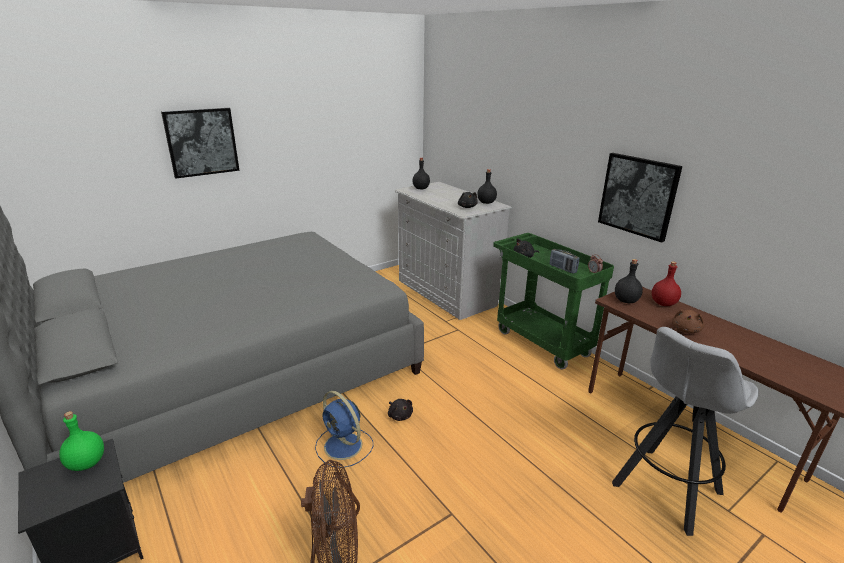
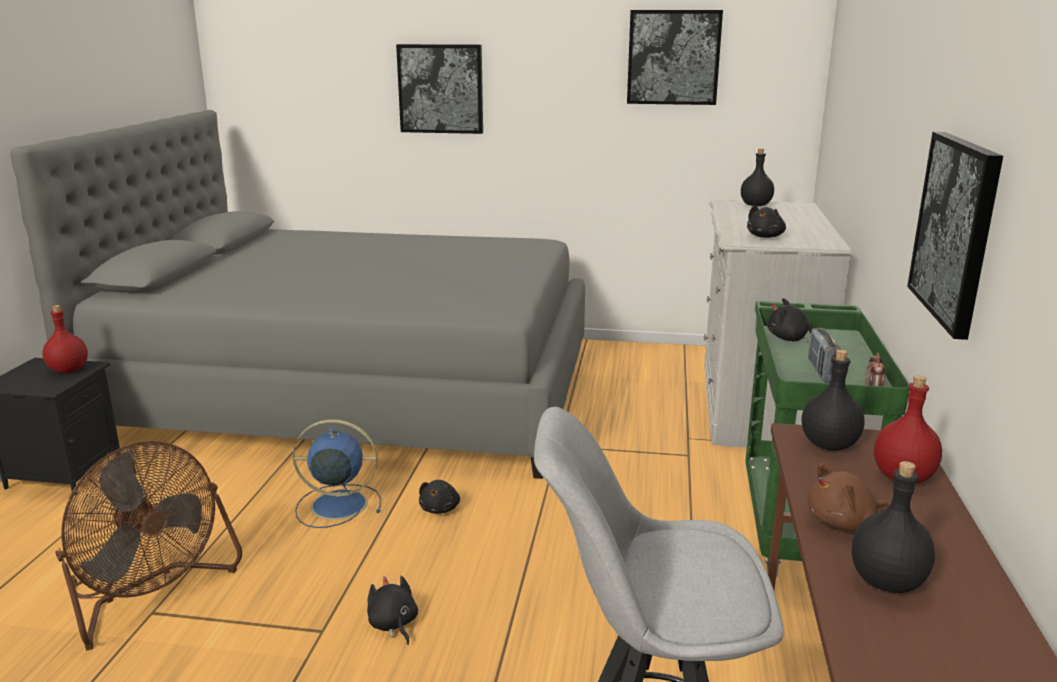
camera: 45 degrees right, 5 degrees down
green bottle [59,411,104,471] -> red bottle [42,305,88,373]
blue fan [315,391,373,468] -> blue fan turned 90 degrees clockwise [292,419,381,528]
black bottle [477,169,497,204] -> black bottle moved to [851,461,935,593]
none -> black plush toy [367,576,418,645]
none -> picture [627,10,723,105]

